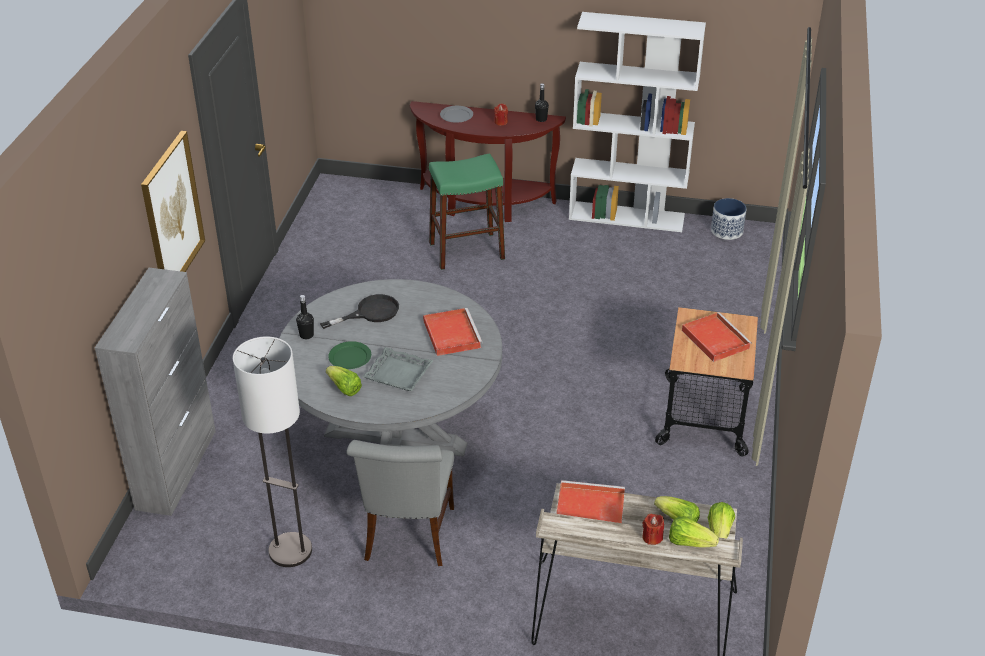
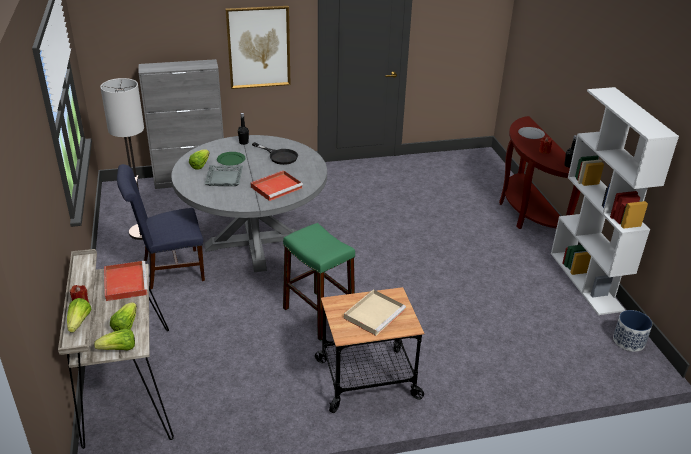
camera: 65 degrees right, 5 degrees down
grey chair [346,440,454,566] -> blue chair [117,164,205,289]
green stool [429,153,505,270] -> green stool moved to [283,223,355,341]
red tray [682,312,752,362] -> beige tray [344,289,406,336]

